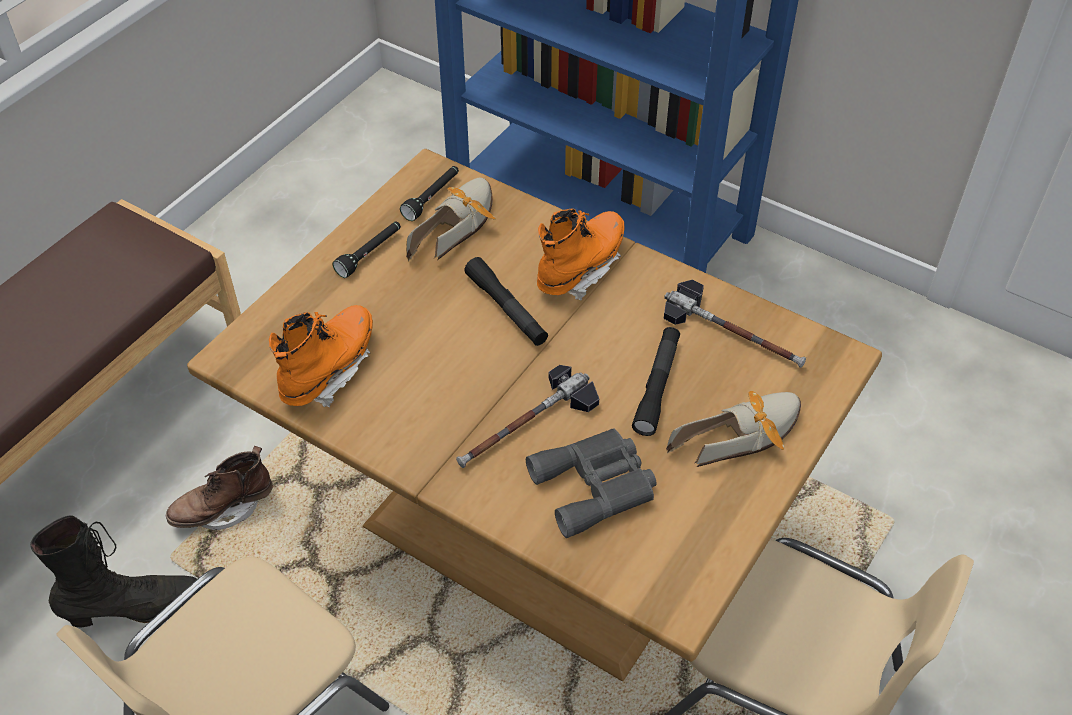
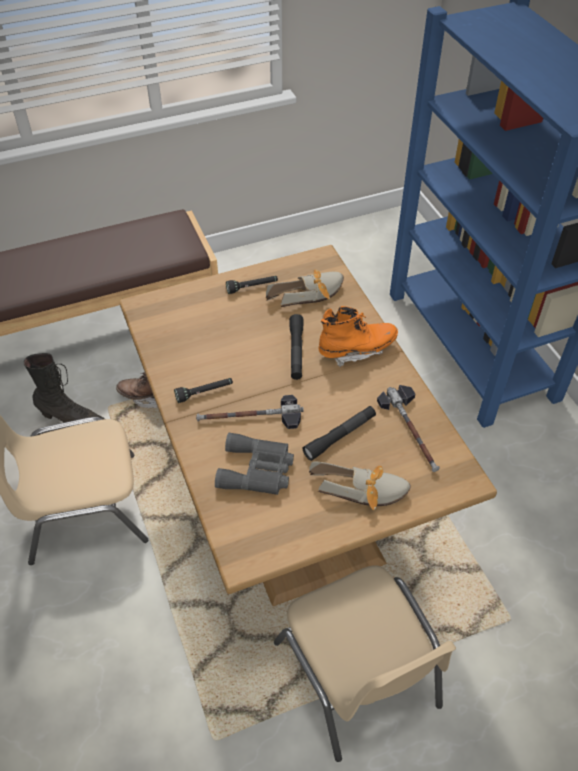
camera: 35 degrees right, 0 degrees up
orange boot [269,305,373,407] -> none
black flashlight [400,166,459,221] -> black flashlight moved to [174,378,233,403]

